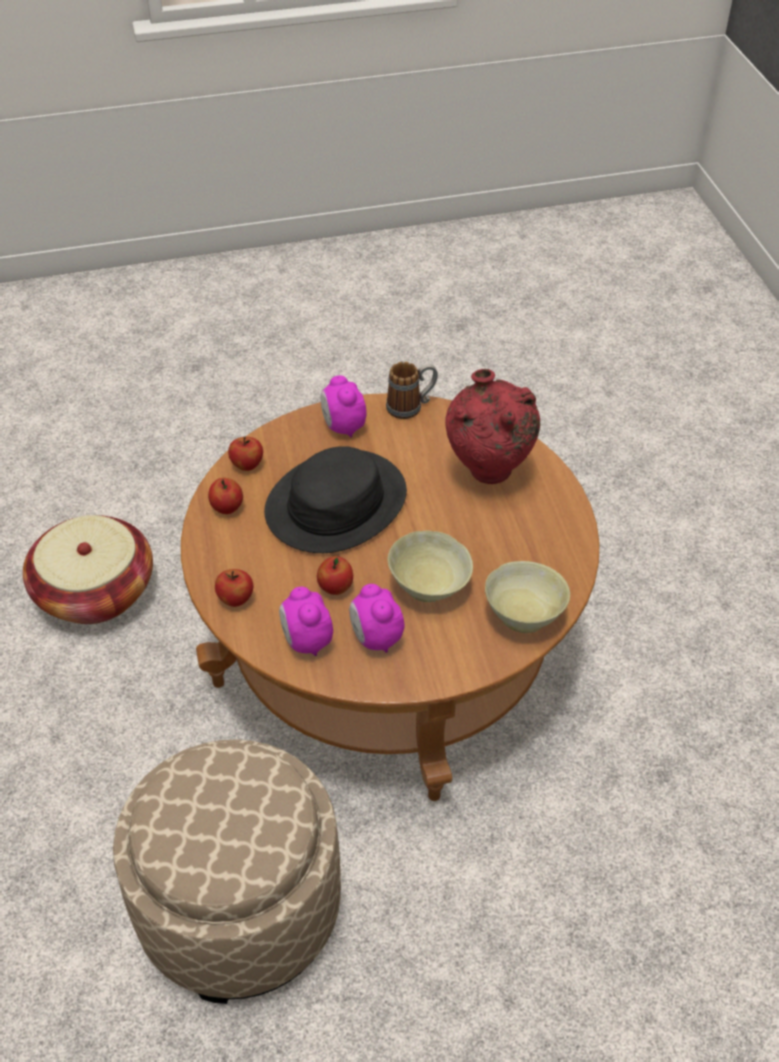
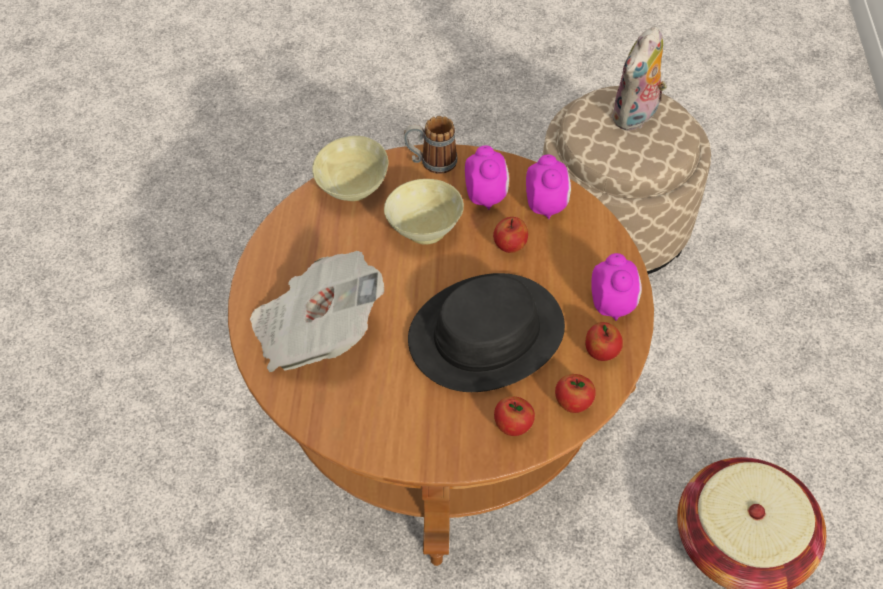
camera: 165 degrees left, 5 degrees up
apple [215,569,253,607] -> apple moved to [494,396,535,436]
alarm clock [320,375,367,437] -> alarm clock moved to [591,253,642,321]
mug [386,362,438,419] -> mug moved to [404,116,458,174]
red vase [445,369,540,484] -> newspaper [250,251,384,372]
none -> plush toy [611,26,667,131]

